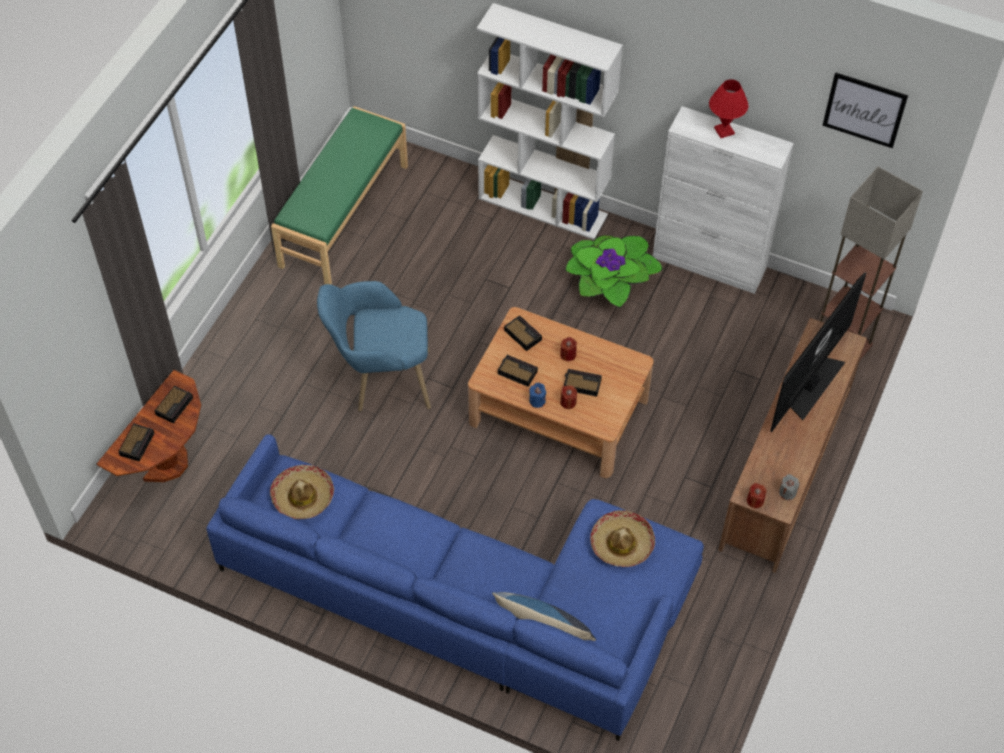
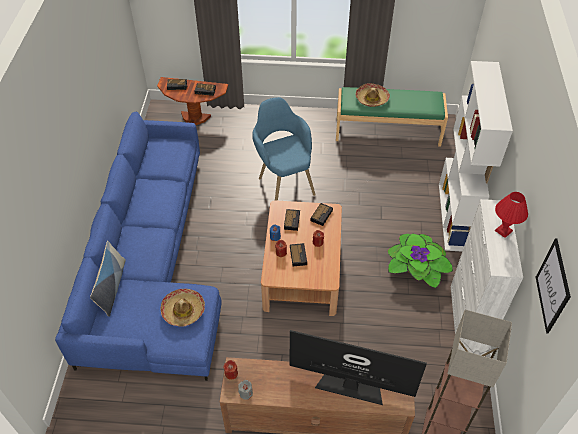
camera: 70 degrees right, 5 degrees down
hat [270,465,334,519] -> hat moved to [356,83,390,107]

